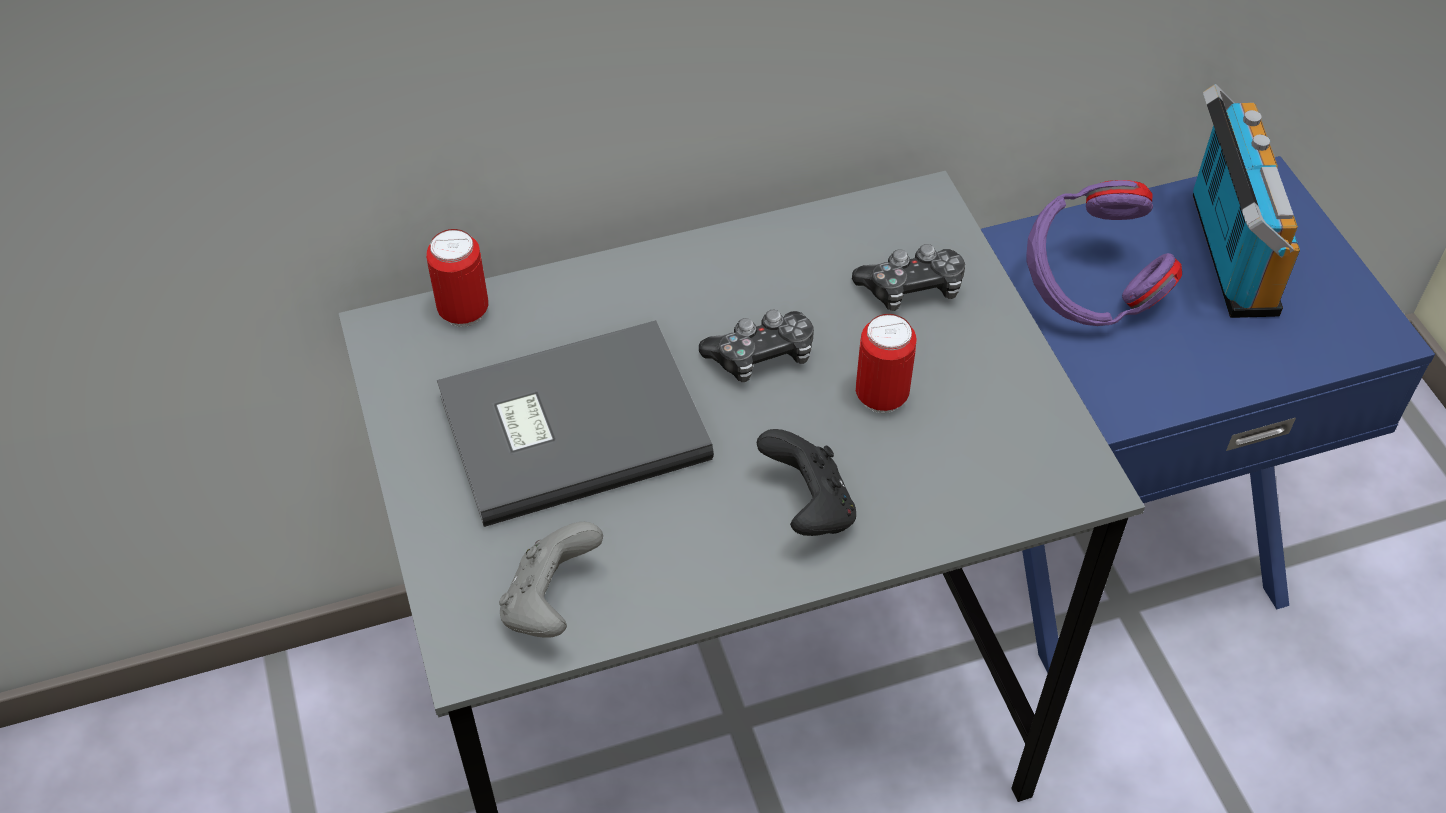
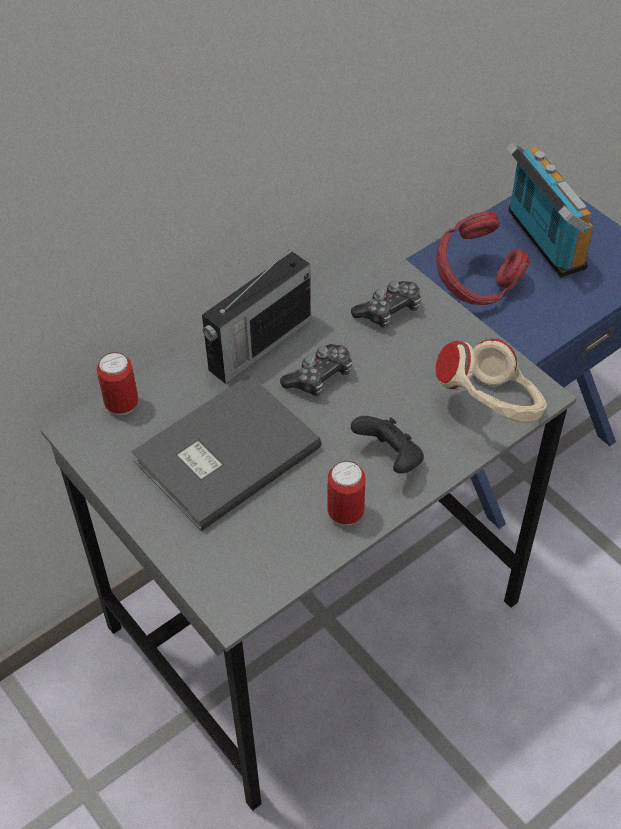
camera: 20 degrees left, 0 degrees up
grey game controller [499,522,603,638] -> none
can [856,314,917,413] -> can moved to [328,461,366,525]
purple headphones [1027,180,1182,326] -> red headphones [436,211,529,305]
none -> radio [202,249,311,384]
none -> beige headphones [436,339,547,423]

